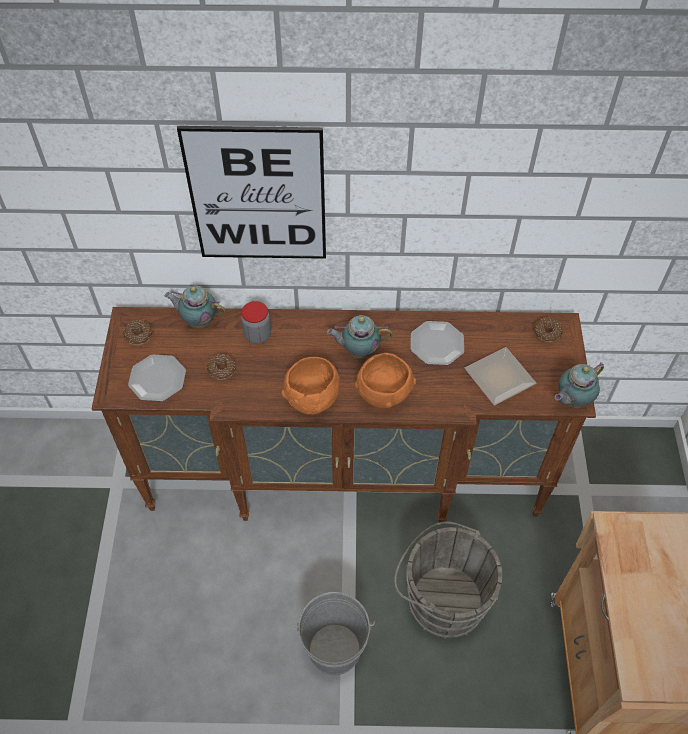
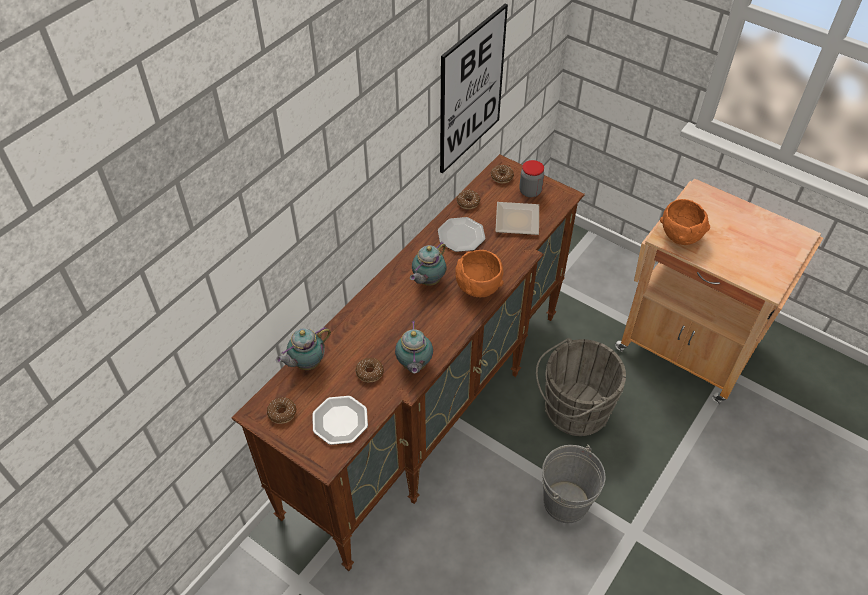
camera: 55 degrees left, 5 degrees down
picture [177,126,326,259] -> picture moved to [440,3,508,174]
jar [241,301,271,344] -> jar moved to [519,160,544,197]
orange bowl [281,357,340,415] -> orange bowl moved to [660,199,710,245]
teapot [555,362,604,408] -> teapot moved to [395,320,433,373]
none -> donut [456,190,480,209]

